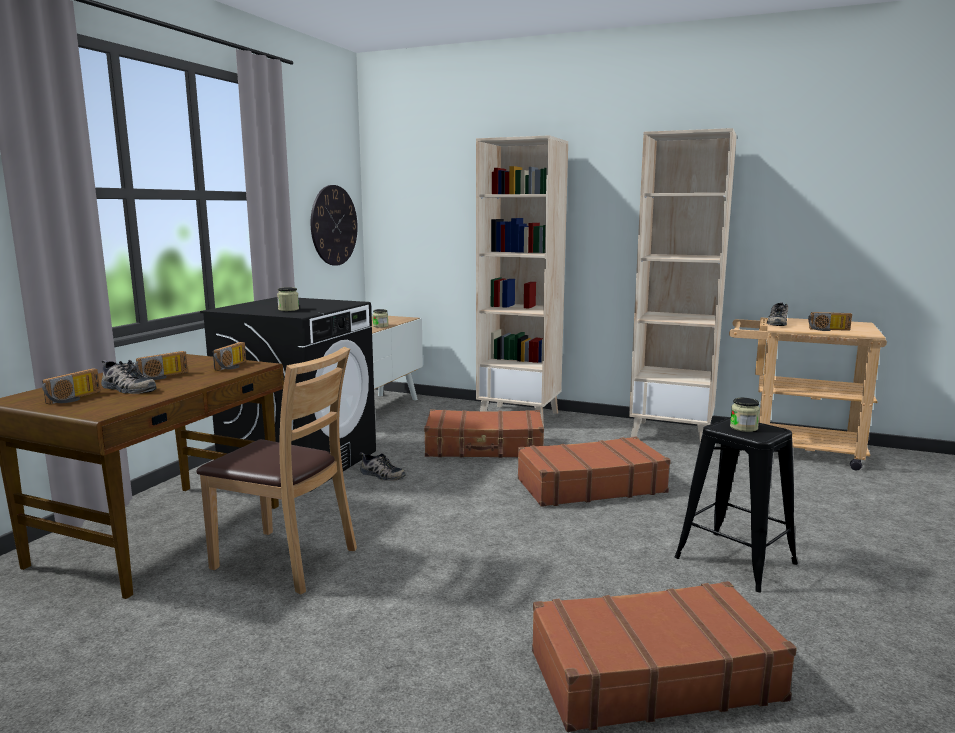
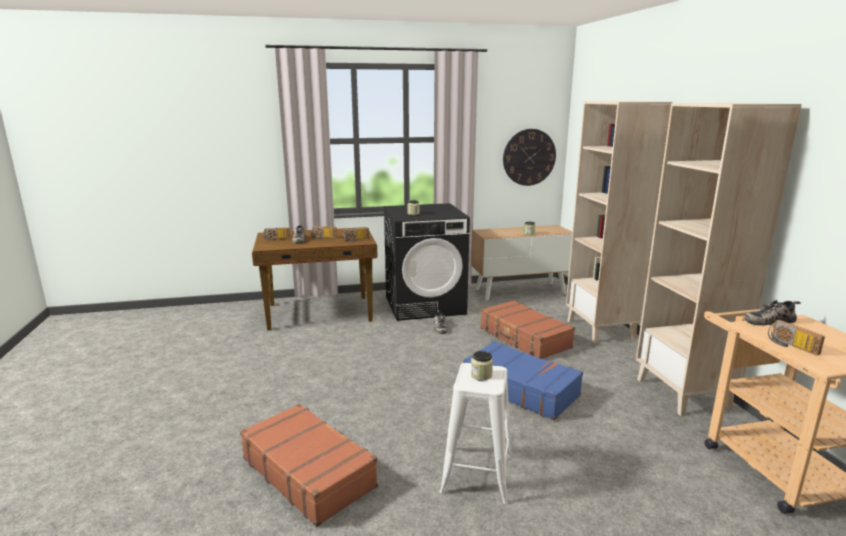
camera: 55 degrees right, 5 degrees up
brown chair [196,347,357,595] -> none
brown suitcase [518,437,671,507] -> blue suitcase [463,341,583,420]
black stool [674,417,798,592] -> white stool [440,363,512,504]

